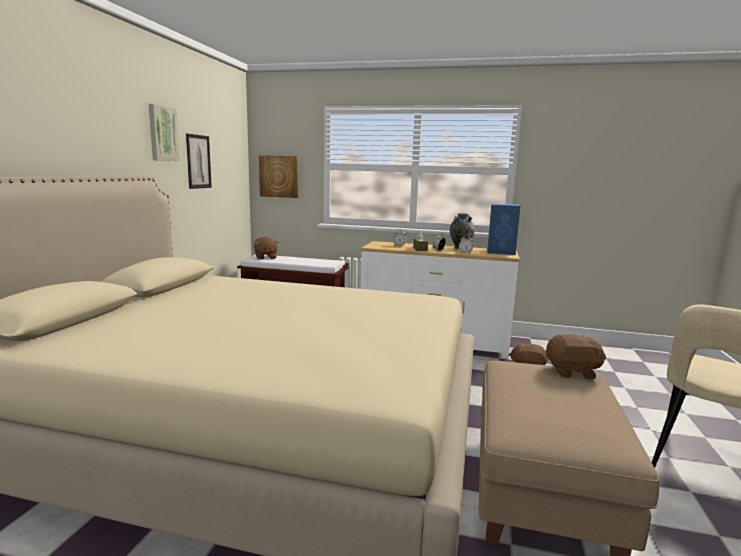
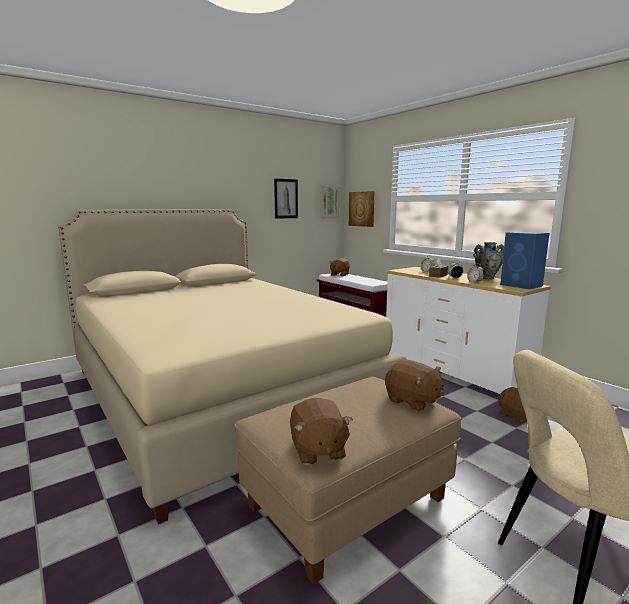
camera: 40 degrees right, 0 degrees up
picture [149,104,180,161] -> picture moved to [321,186,339,219]
none -> brown plush toy [290,398,353,465]

